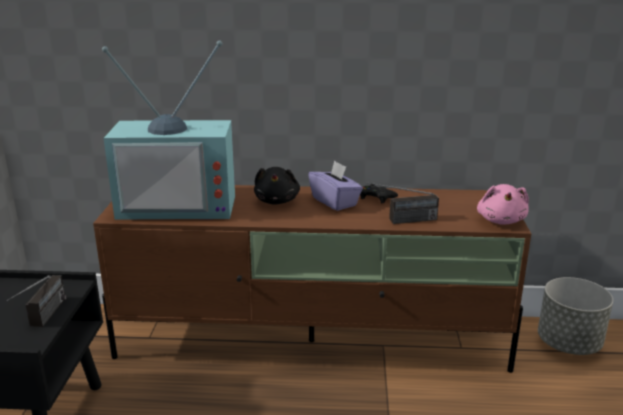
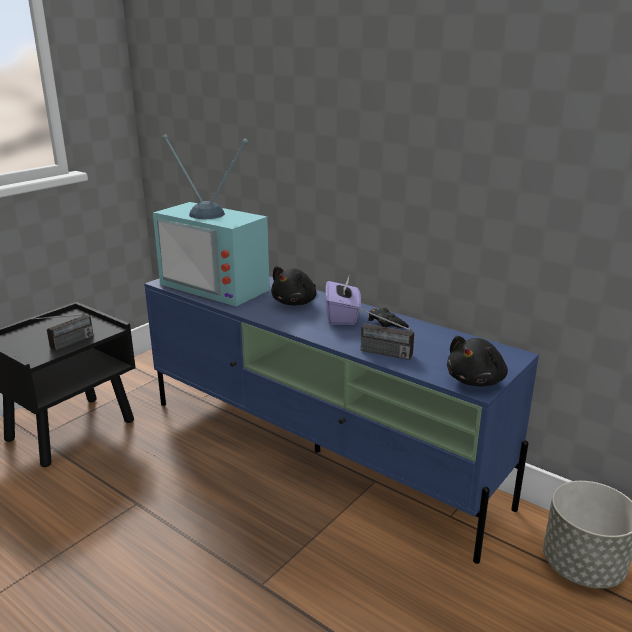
camera: 35 degrees right, 0 degrees up
brown tv stand [93,185,531,373] -> blue tv stand [144,276,539,564]
pink plush toy [477,184,529,224] -> black plush toy [447,336,508,387]

